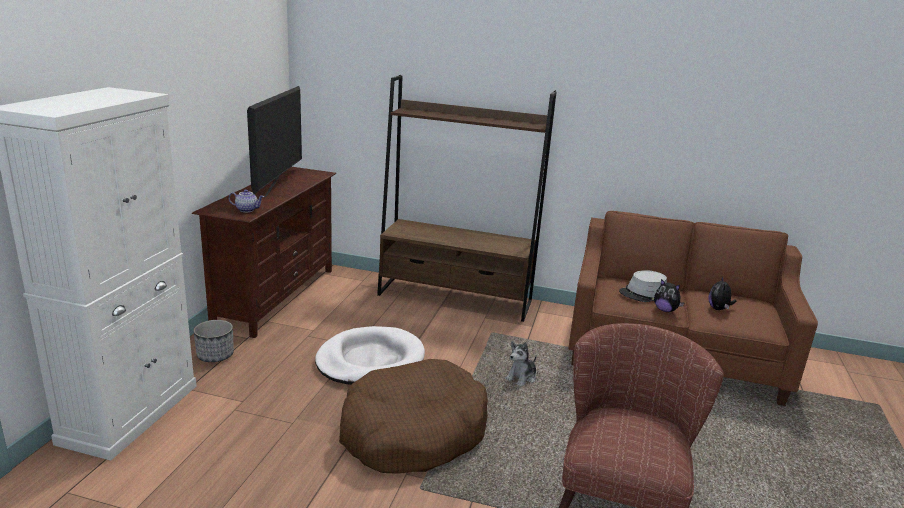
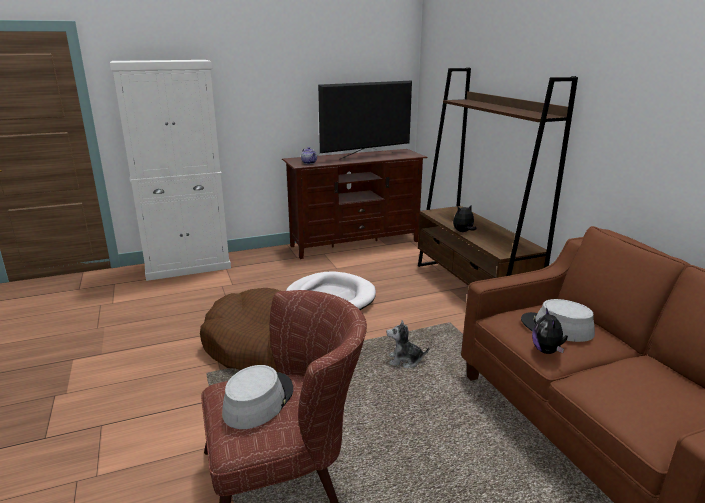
camera: 55 degrees right, 0 degrees up
planter [194,320,234,362] -> none
plush toy [708,277,736,310] -> plush toy moved to [453,205,476,232]
none -> grey hat [222,365,293,429]

